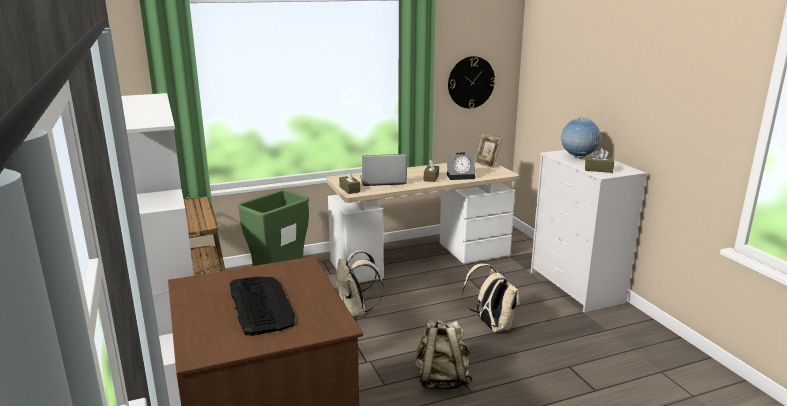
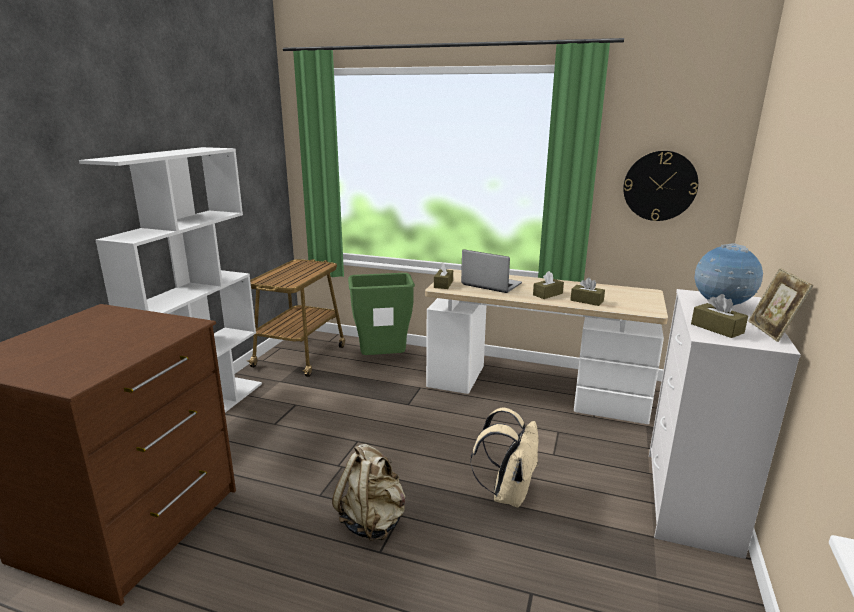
camera: 40 degrees right, 0 degrees up
keyboard [230,276,295,336] -> none
beige backpack [336,250,384,317] -> none
alarm clock [447,153,475,180] -> brown tissue box [570,278,605,306]
picture frame [475,134,502,168] -> picture frame moved to [748,268,814,342]

